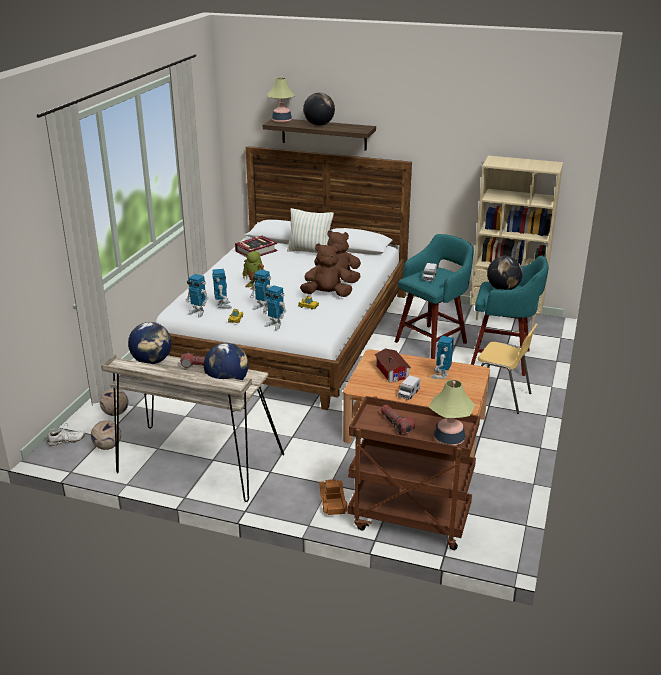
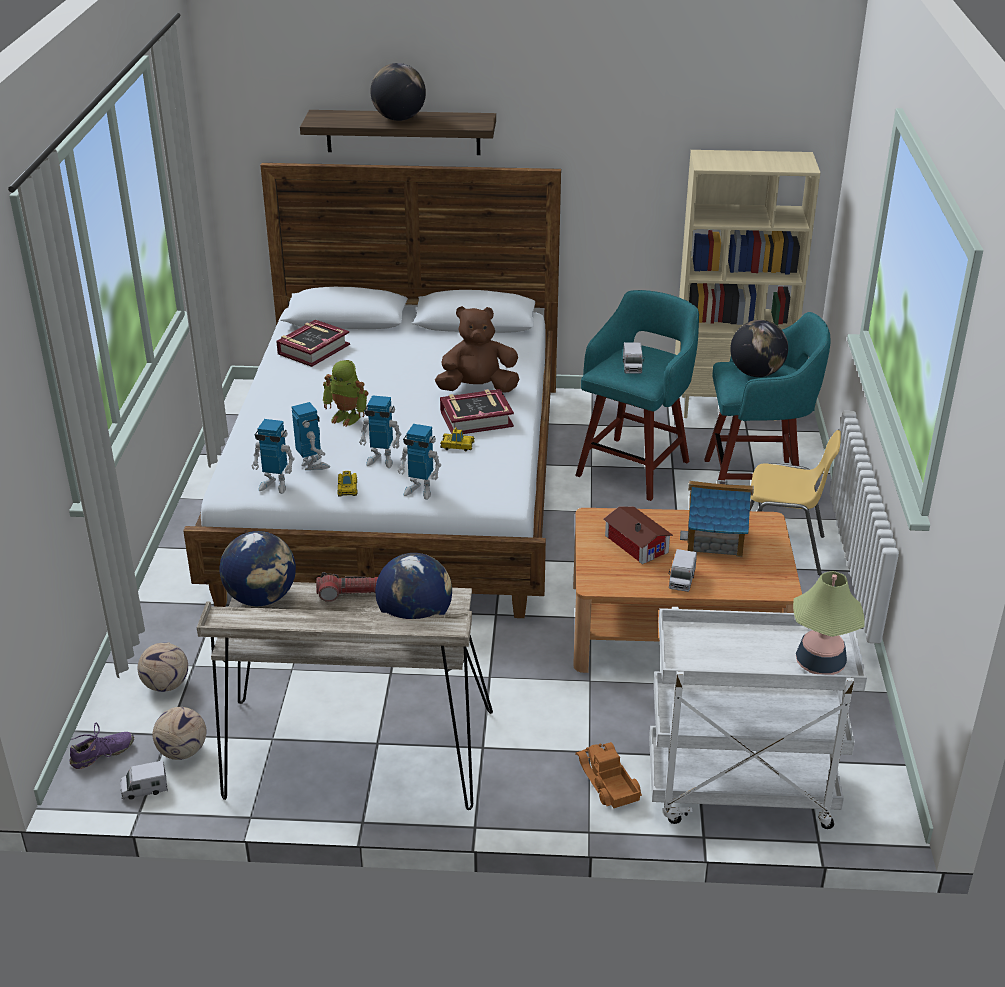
camera: 15 degrees left, 5 degrees up
white shoe [47,423,85,446] -> purple shoe [69,723,134,769]
table lamp [267,77,295,123] -> none
pillow [287,208,334,253] -> none
brown plush toy [300,244,352,297] -> book [440,389,514,434]
brown cart [348,396,480,550] -> white cart [649,607,867,829]
flashlight [381,405,415,434] -> none
toy robot [430,336,454,379] -> toy house [680,480,754,557]
none -> toy truck [120,761,168,800]

